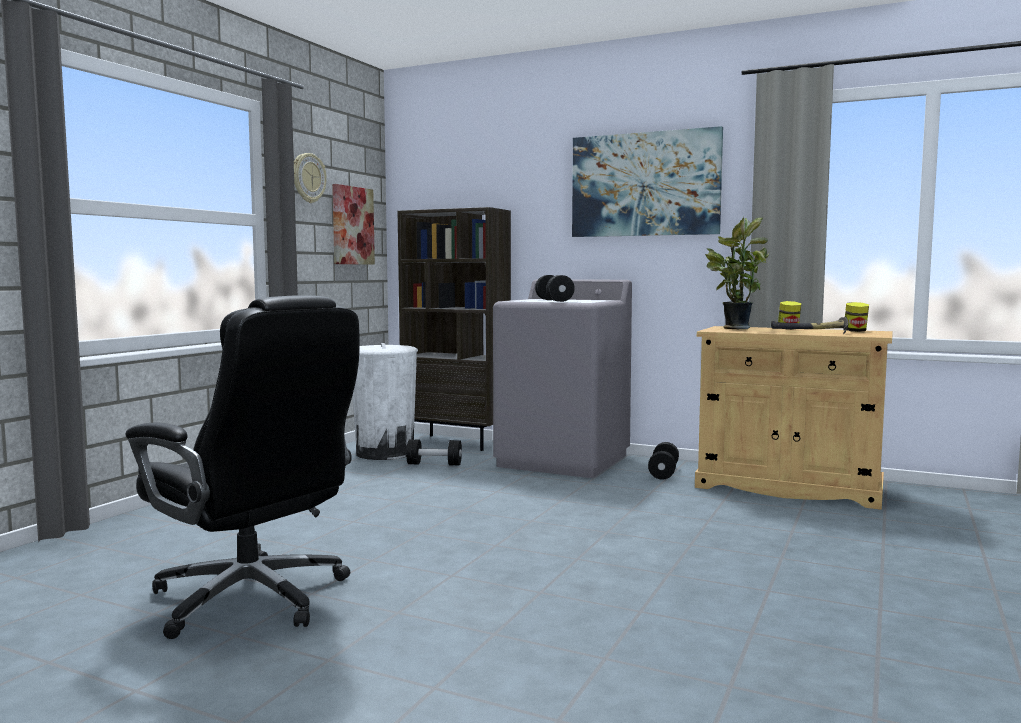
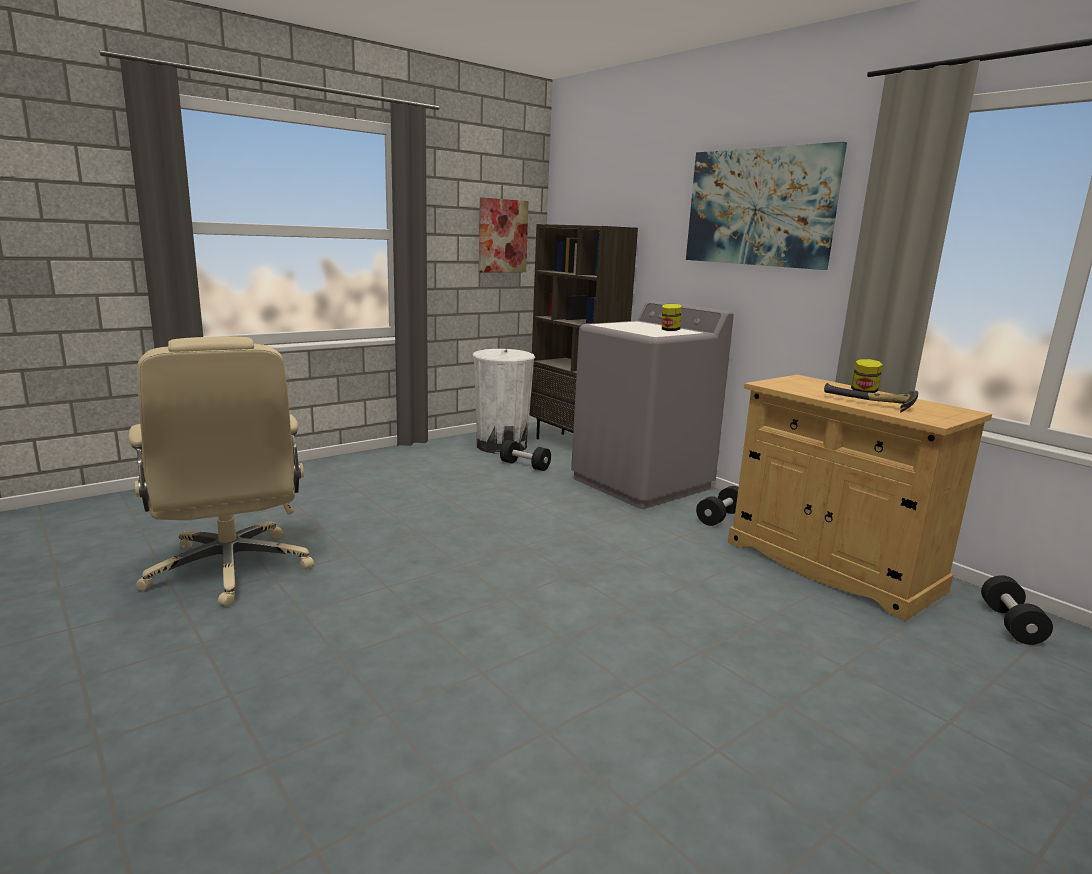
camera: 25 degrees right, 10 degrees up
black office chair [125,295,360,639] -> beige office chair [128,337,314,607]
wall clock [294,153,326,203] -> none
black dumbbell [535,275,575,302] -> black dumbbell moved to [981,575,1053,645]
potted plant [705,217,769,329] -> none
jar [845,302,869,332] -> jar moved to [662,304,681,331]

